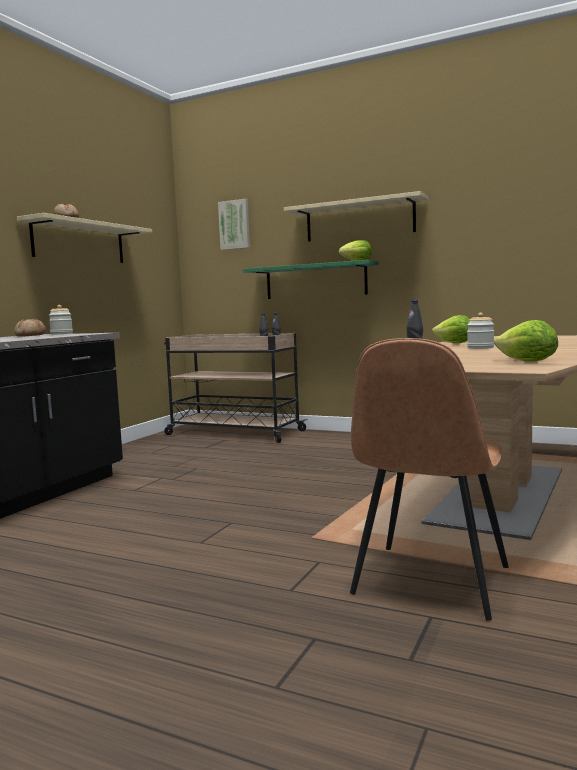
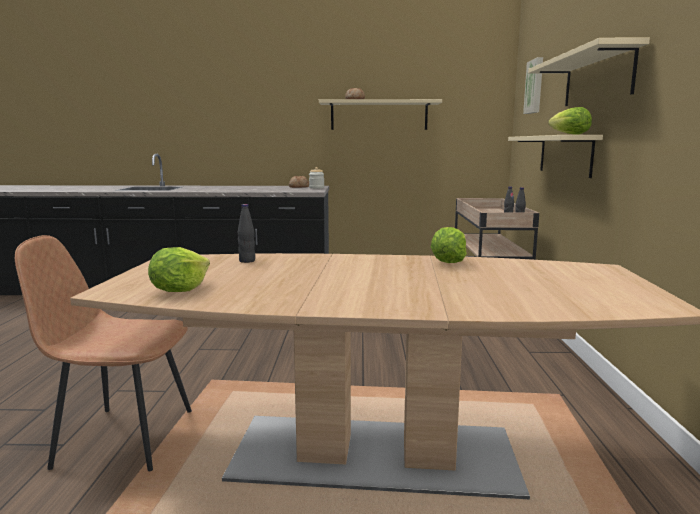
camera: 65 degrees right, 5 degrees up
green shelf [243,260,379,299] -> beige shelf [508,135,603,178]
jar [467,313,494,349] -> none

